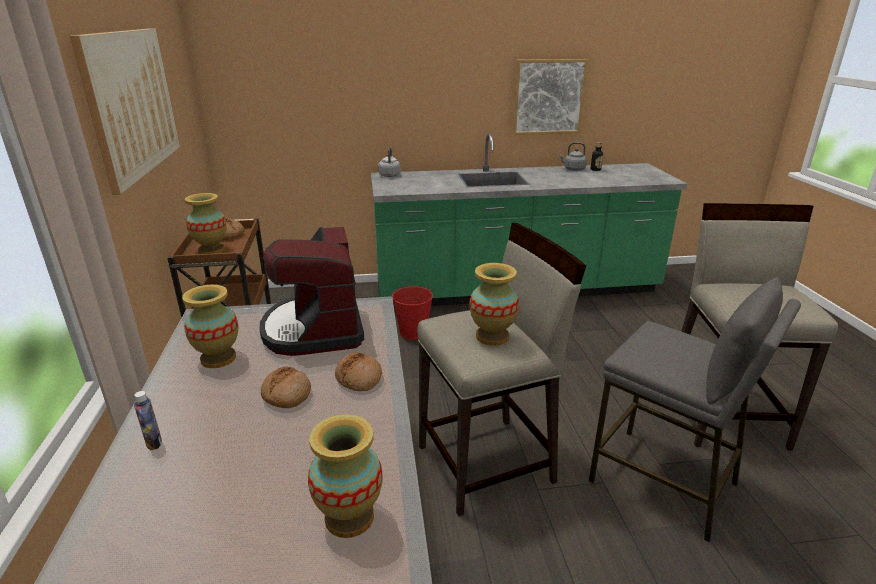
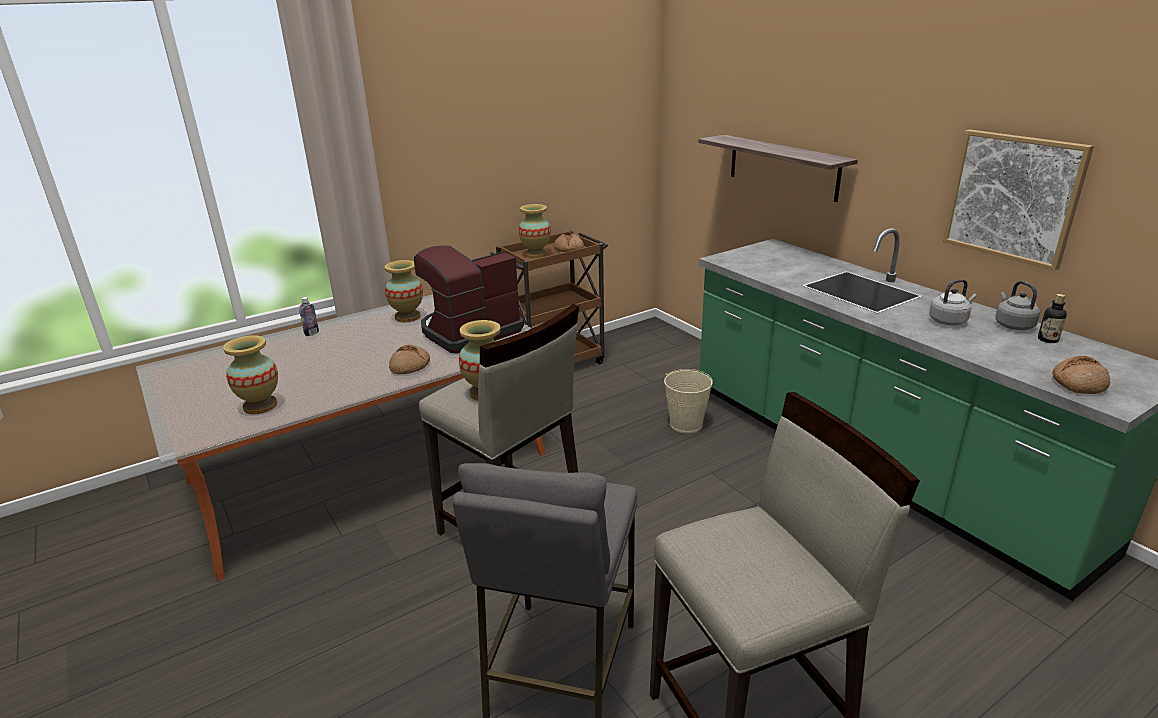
camera: 65 degrees right, 0 degrees up
picture [70,28,180,195] -> none
bread [261,367,311,408] -> bread moved to [1052,356,1110,394]
grey kettle [378,147,401,177] -> grey kettle moved to [929,279,977,325]
red bucket [392,286,433,340] -> beige bucket [664,369,713,433]
none -> shelf [698,135,858,202]

